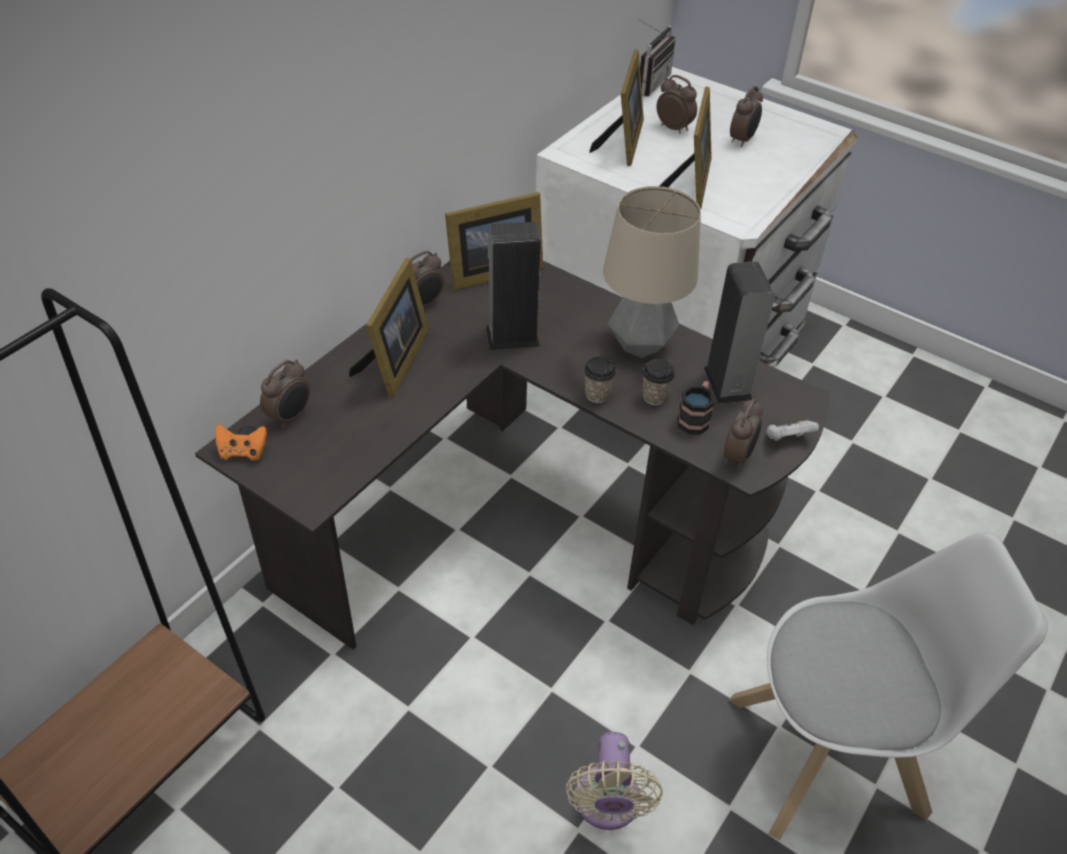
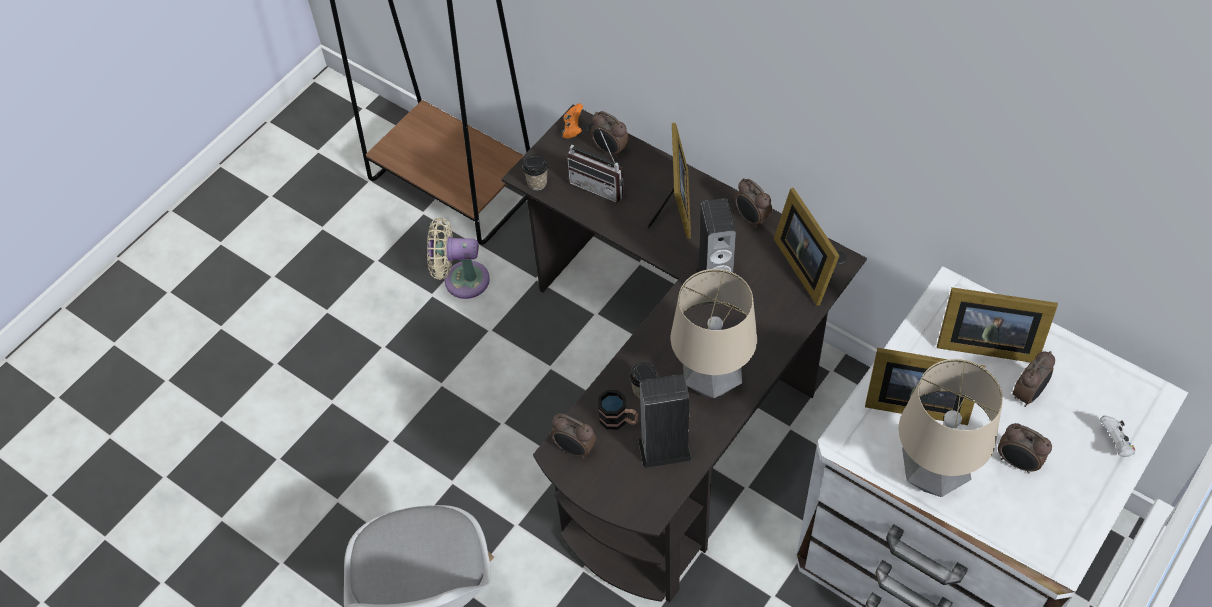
camera: 95 degrees right, 10 degrees up
picture frame [349,258,429,398] -> picture frame turned 105 degrees counterclockwise [648,123,691,239]
beige fan [566,732,663,830] -> beige fan moved to [427,217,490,299]
cup [584,356,616,403] -> cup moved to [522,155,548,191]
radio [638,19,676,96] -> radio moved to [567,128,624,203]
white game controller [766,420,819,441] -> white game controller moved to [1100,415,1136,457]
none -> table lamp [899,359,1003,497]

